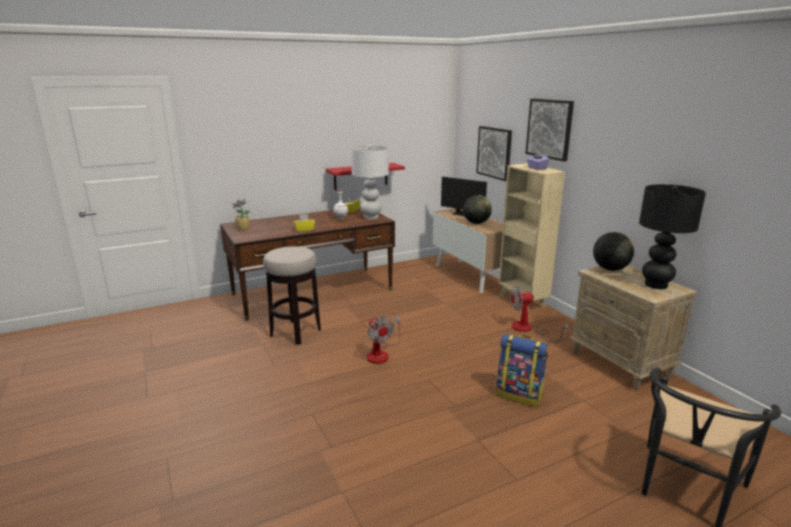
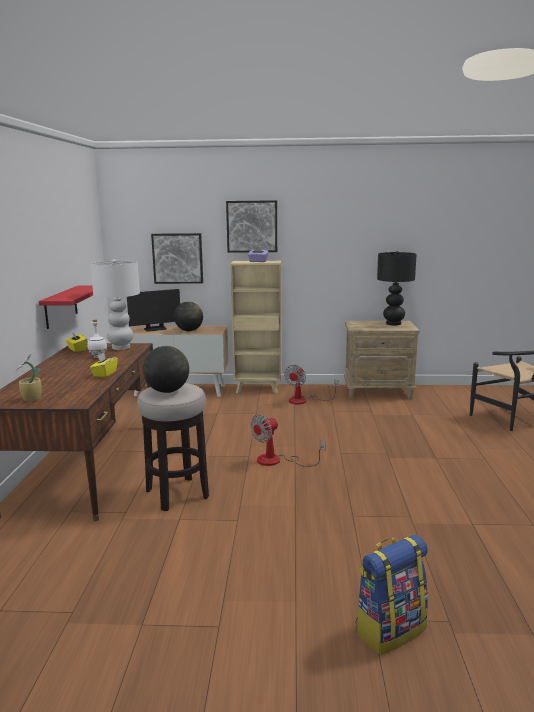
camera: 60 degrees left, 5 degrees down
fan [367,316,401,364] -> fan turned 135 degrees clockwise [250,414,325,467]
backpack [496,334,548,407] -> backpack moved to [355,535,428,655]
globe [593,232,634,271] -> globe moved to [143,346,189,393]

